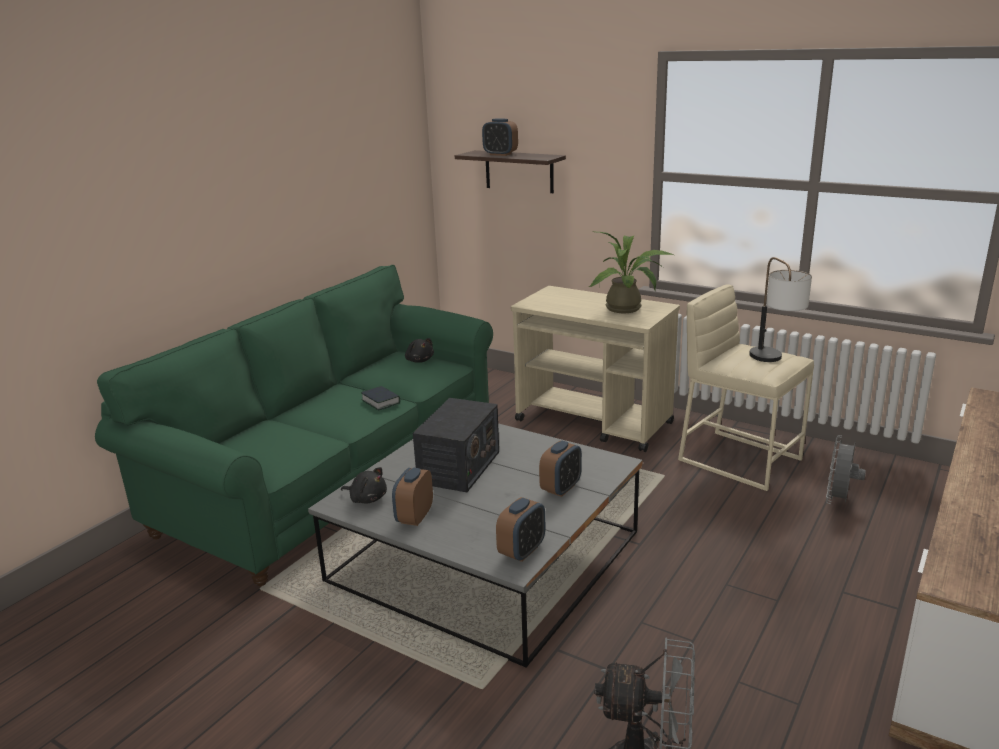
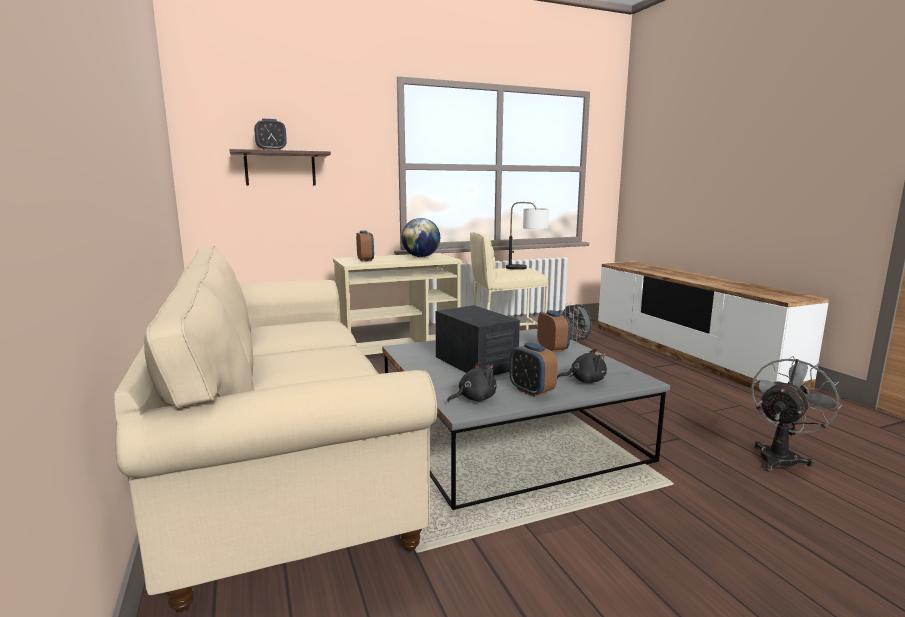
camera: 55 degrees left, 10 degrees down
green sofa [95,265,493,586] -> beige sofa [114,245,437,612]
book [361,386,400,410] -> none
black plush toy [405,338,434,363] -> black plush toy moved to [557,349,607,383]
alarm clock [496,497,545,562] -> alarm clock moved to [356,230,374,262]
potted plant [589,231,674,313] -> globe [401,218,440,257]

